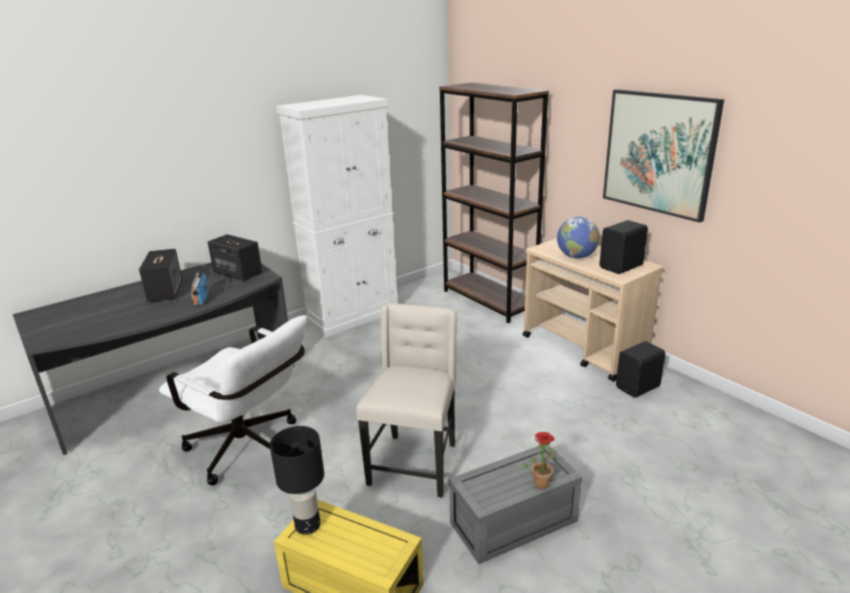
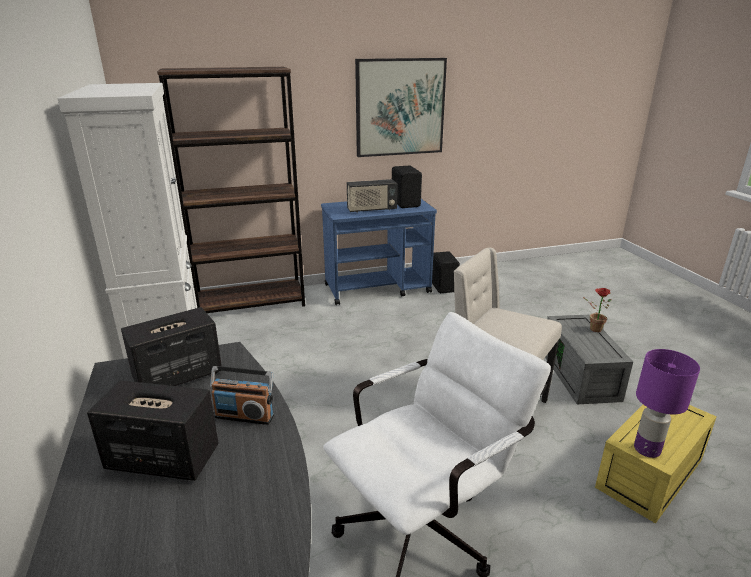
camera: 70 degrees left, 0 degrees up
black table lamp [270,426,324,535] -> purple table lamp [634,349,700,458]
beige cart [523,238,664,382] -> blue cart [321,199,437,305]
globe [557,217,600,258] -> radio [347,179,398,213]

